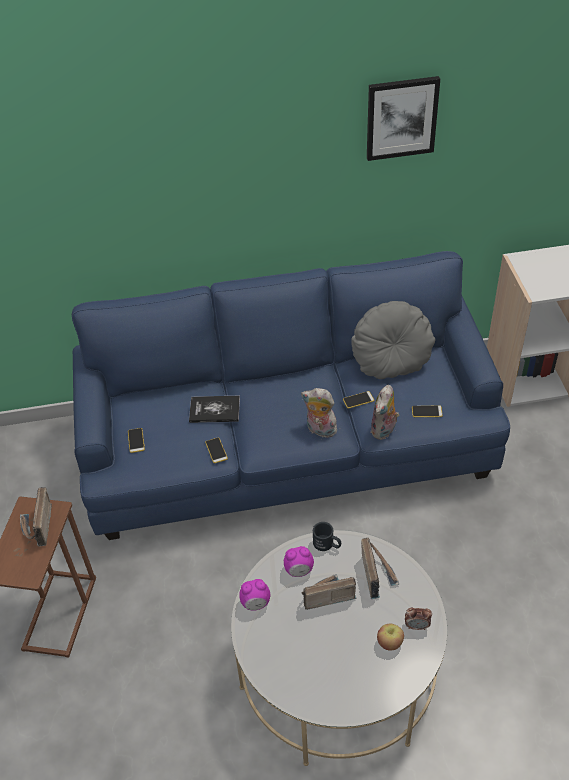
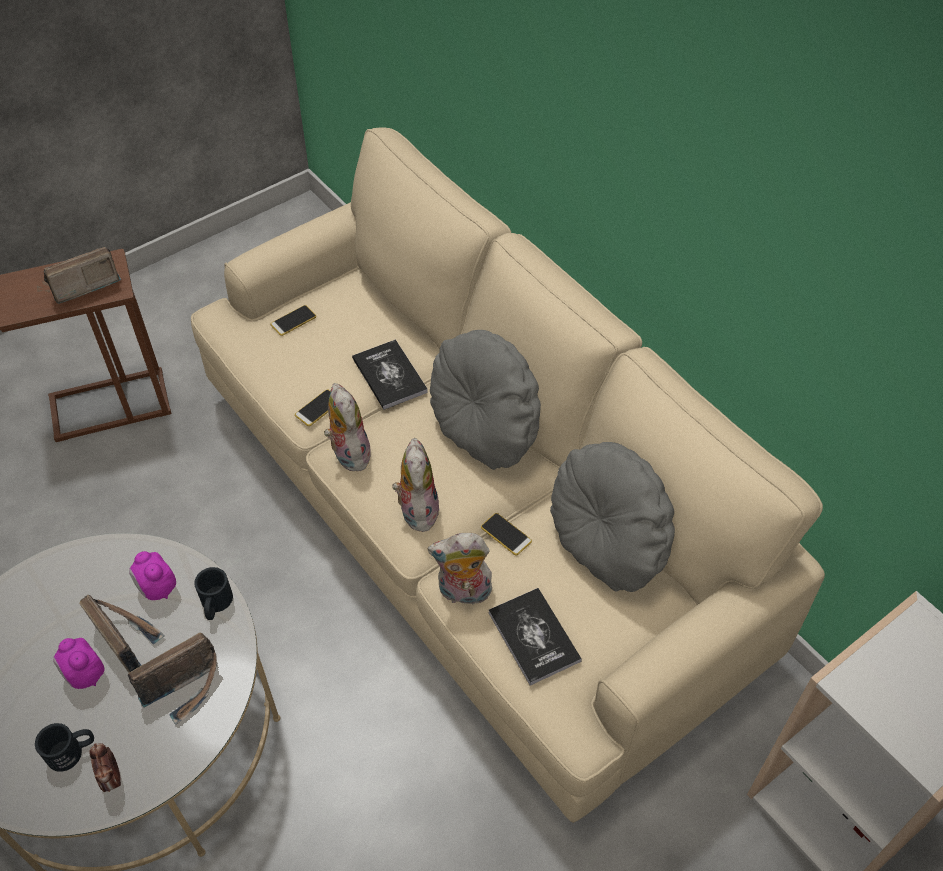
camera: 60 degrees right, 5 degrees up
blue sofa [72,251,510,540] -> beige sofa [191,127,825,823]
alarm clock [239,579,271,611] -> alarm clock moved to [53,638,105,689]
picture [367,76,440,161] -> none
apple [377,623,404,650] -> black mug [35,723,94,772]
phone [412,406,443,417] -> book [489,588,582,686]
none -> plush toy [324,383,371,471]
none -> grey pillow [430,330,541,470]

